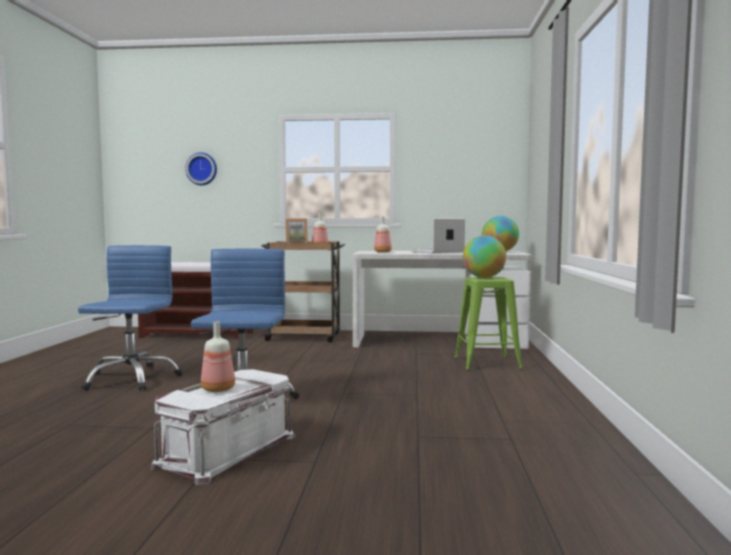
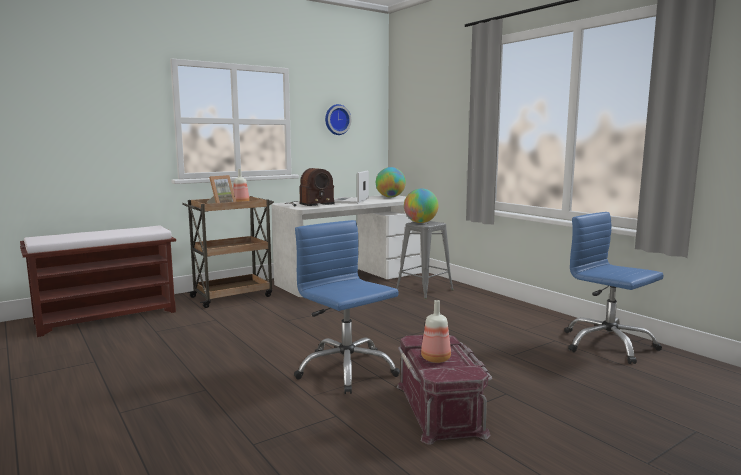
camera: 40 degrees left, 5 degrees up
blue office chair [78,245,183,391] -> blue office chair moved to [564,212,664,364]
white storage box [150,369,295,485] -> red storage box [396,335,492,445]
wall clock [185,153,217,185] -> wall clock moved to [325,104,351,135]
bottle [374,216,392,252] -> radio [291,168,335,206]
green stool [454,277,523,370] -> grey stool [396,221,454,299]

